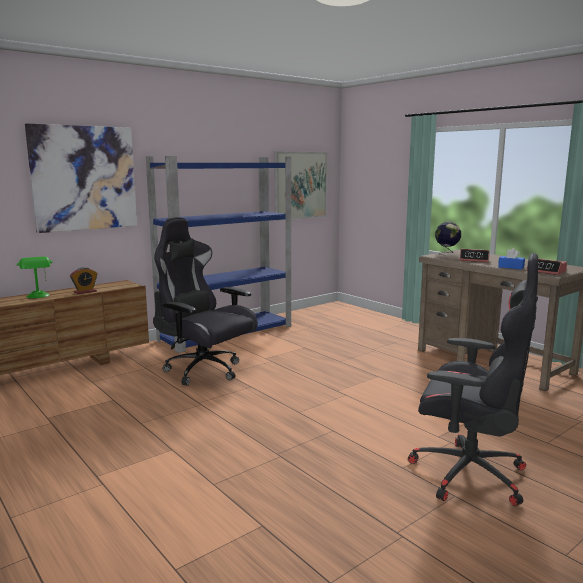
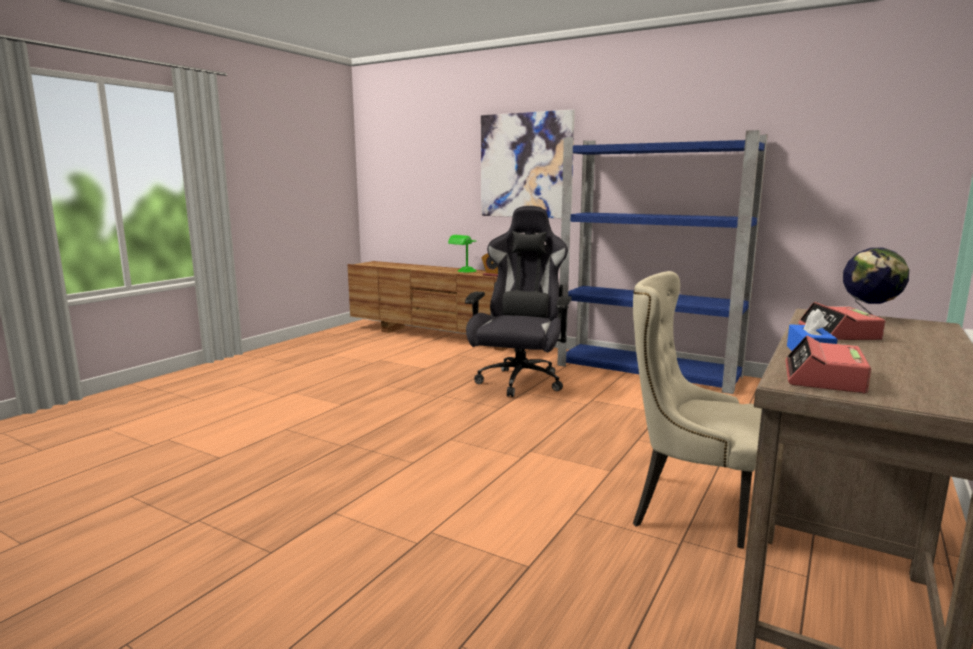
camera: 70 degrees right, 0 degrees up
picture [274,152,327,221] -> none
black office chair [408,252,538,506] -> none
none -> beige chair [633,271,762,549]

